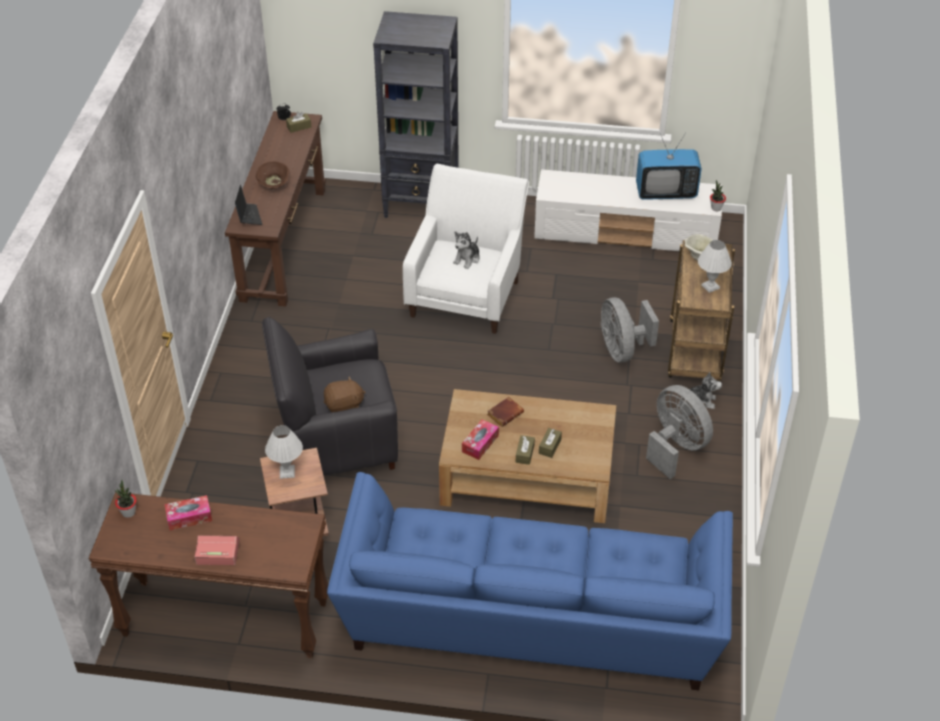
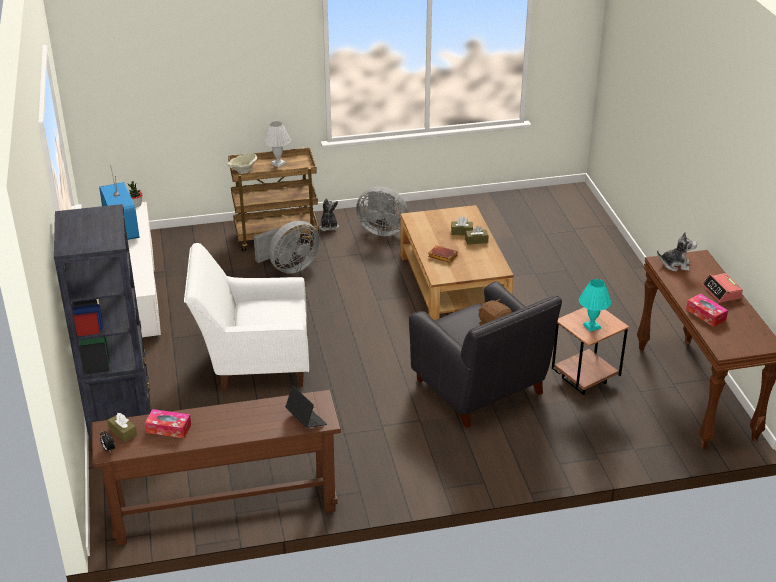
camera: 110 degrees left, 10 degrees down
potted plant [115,479,136,518] -> none
laptop [235,185,262,225] -> laptop turned 90 degrees clockwise [285,385,327,428]
brown bowl [256,161,290,189] -> none
white table lamp [265,425,303,479] -> turquoise table lamp [579,279,612,332]
blue sofa [327,472,733,690] -> none
plush toy [453,231,480,269] -> plush toy moved to [657,232,697,272]
tissue box [462,419,499,460] -> tissue box moved to [145,409,191,438]
grey fan [646,385,713,479] -> grey fan turned 105 degrees counterclockwise [356,187,408,236]

